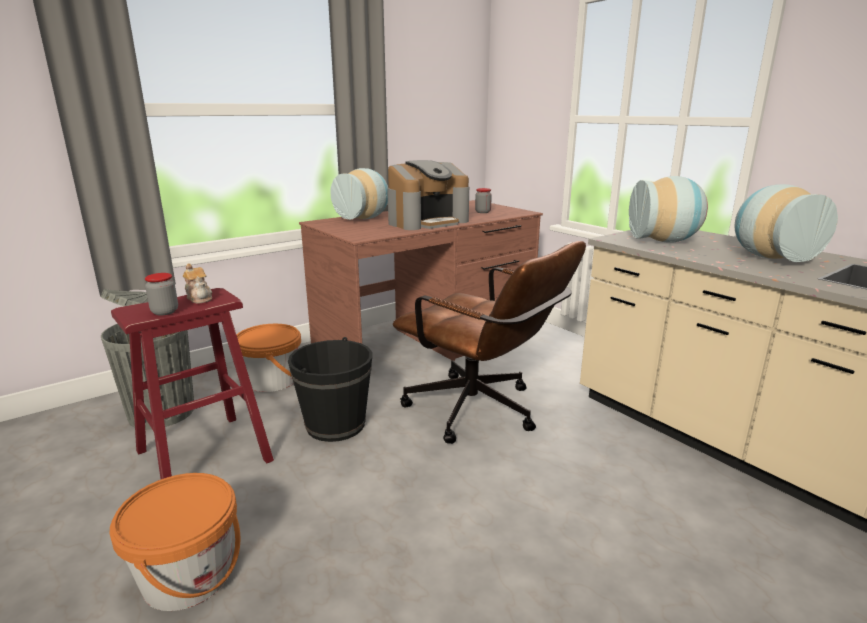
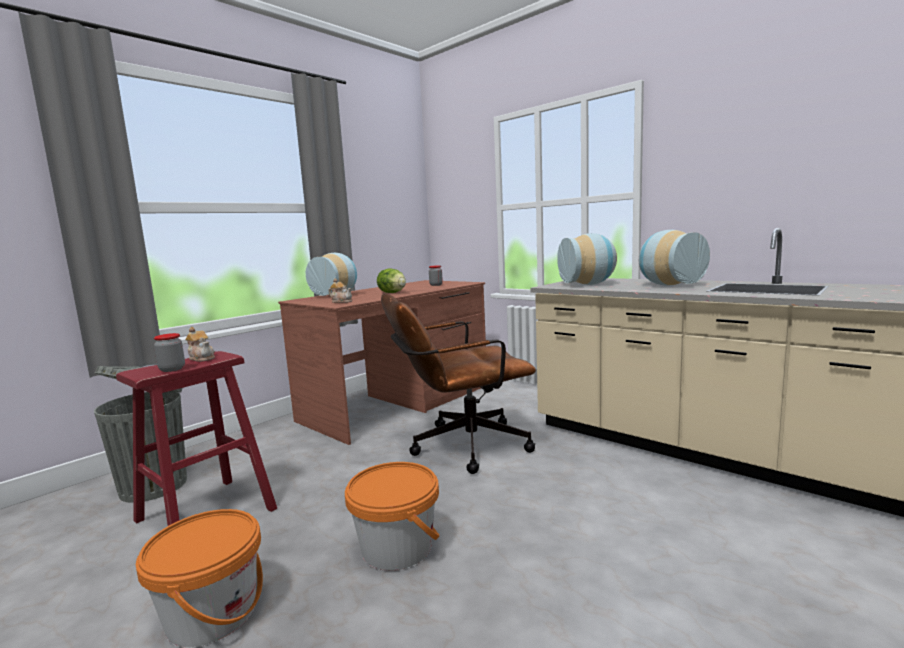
camera: 10 degrees left, 10 degrees down
orange bucket [237,324,301,392] -> orange bucket moved to [345,462,439,571]
black bucket [288,337,372,442] -> none
coffee machine [387,160,469,230] -> lettuce [377,268,406,293]
brown office chair [393,241,586,444] -> brown office chair turned 135 degrees clockwise [381,293,536,474]
none -> teapot [328,278,352,303]

